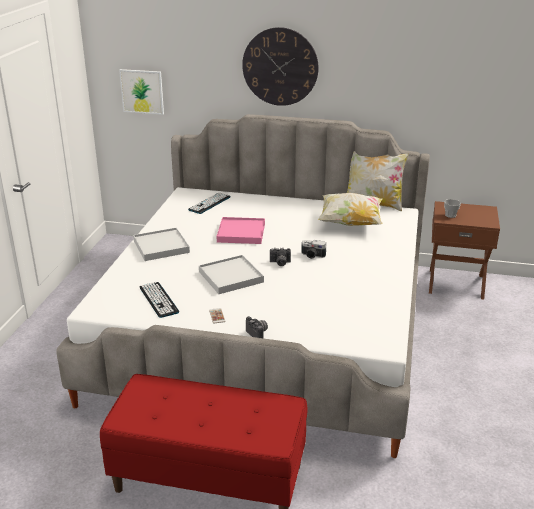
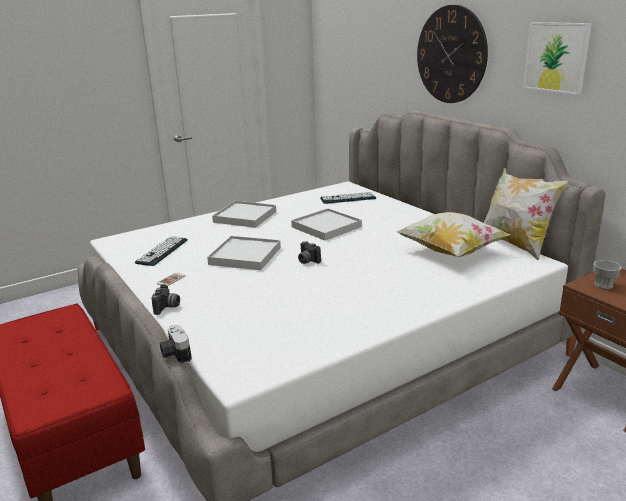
camera: 45 degrees right, 5 degrees down
picture [119,69,164,115] -> picture moved to [523,22,592,95]
pink tray [217,217,265,244] -> white tray [291,208,362,241]
camera [301,240,326,259] -> camera moved to [160,325,192,364]

